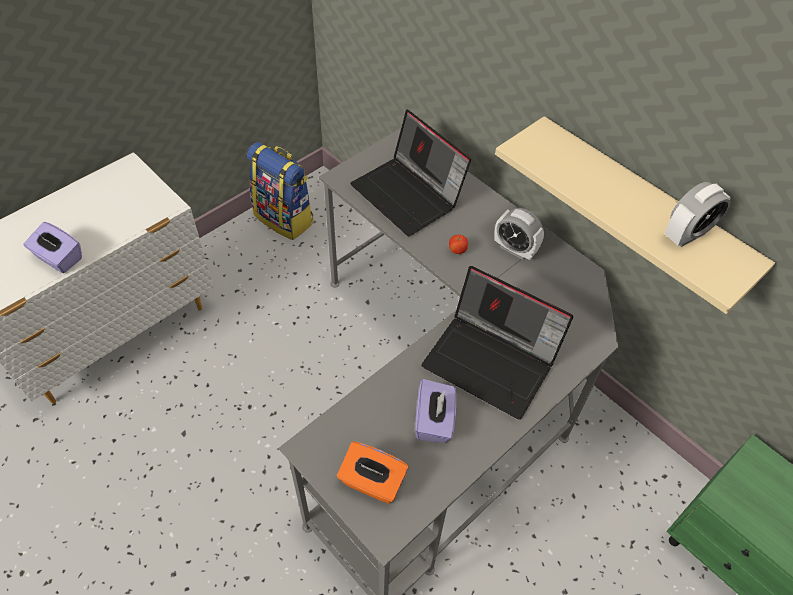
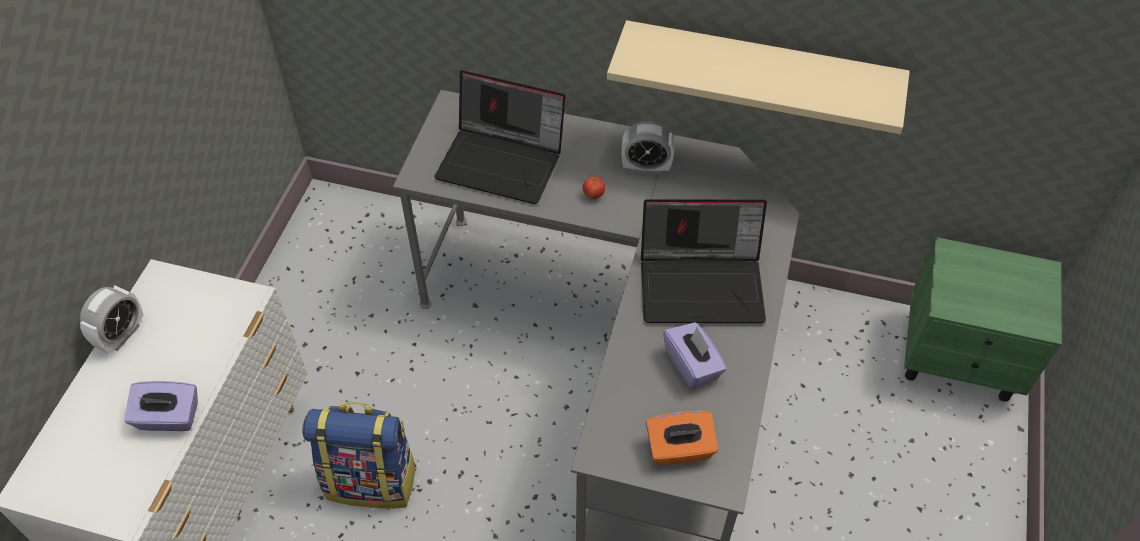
camera: 30 degrees left, 0 degrees up
backpack [247,142,313,240] -> backpack moved to [302,402,417,508]
alarm clock [665,182,731,247] -> alarm clock moved to [80,286,144,354]

